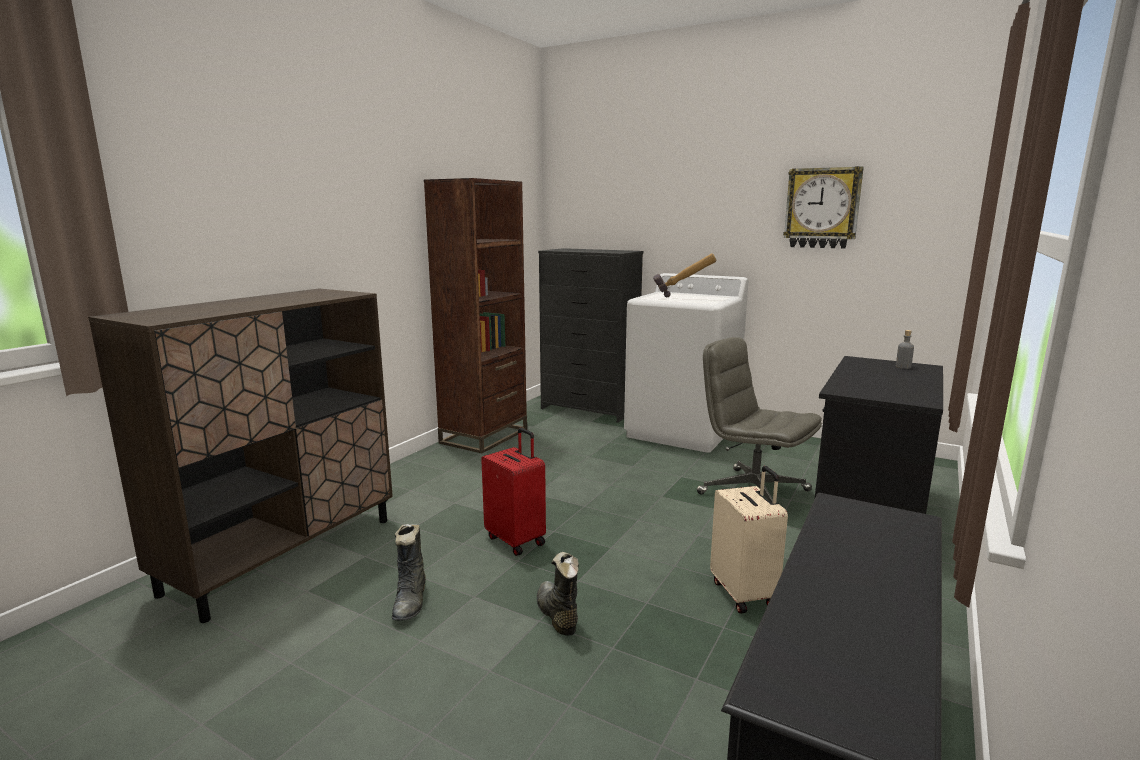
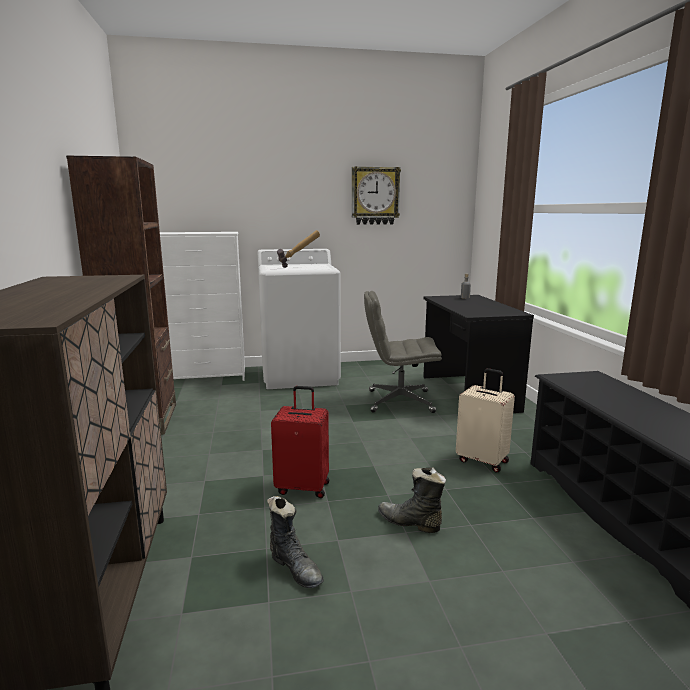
camera: 40 degrees left, 0 degrees up
black dresser [538,248,643,423] -> white dresser [160,232,245,381]

